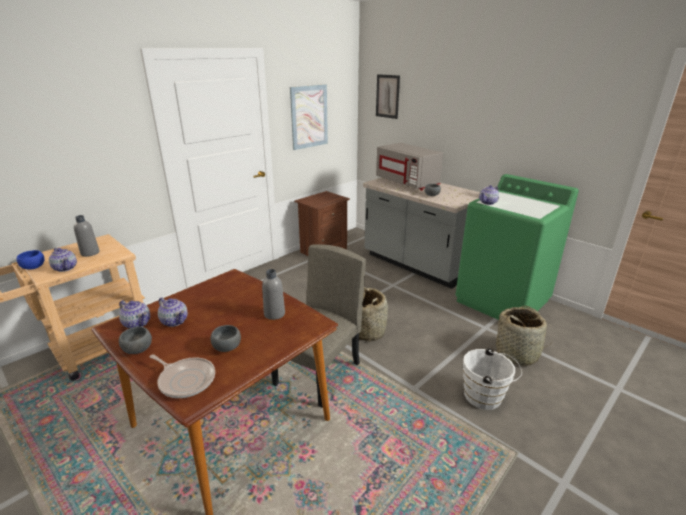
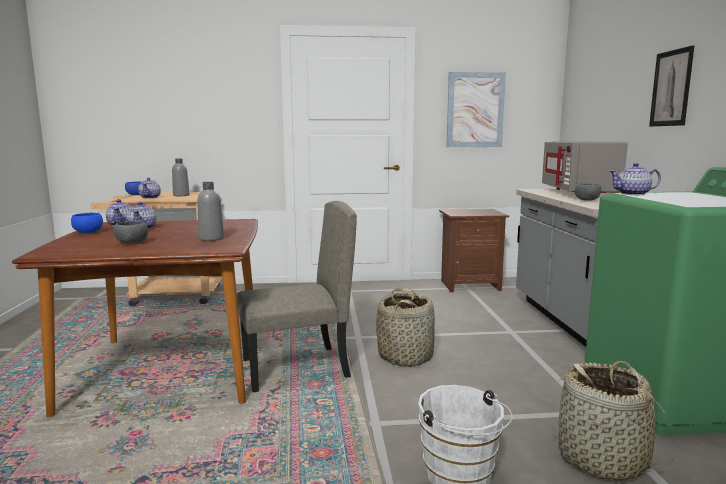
camera: 40 degrees right, 15 degrees down
grey bowl [119,327,152,354] -> blue bowl [71,213,103,233]
frying pan [149,354,215,398] -> none
picture [376,74,400,119] -> picture moved to [649,45,694,126]

